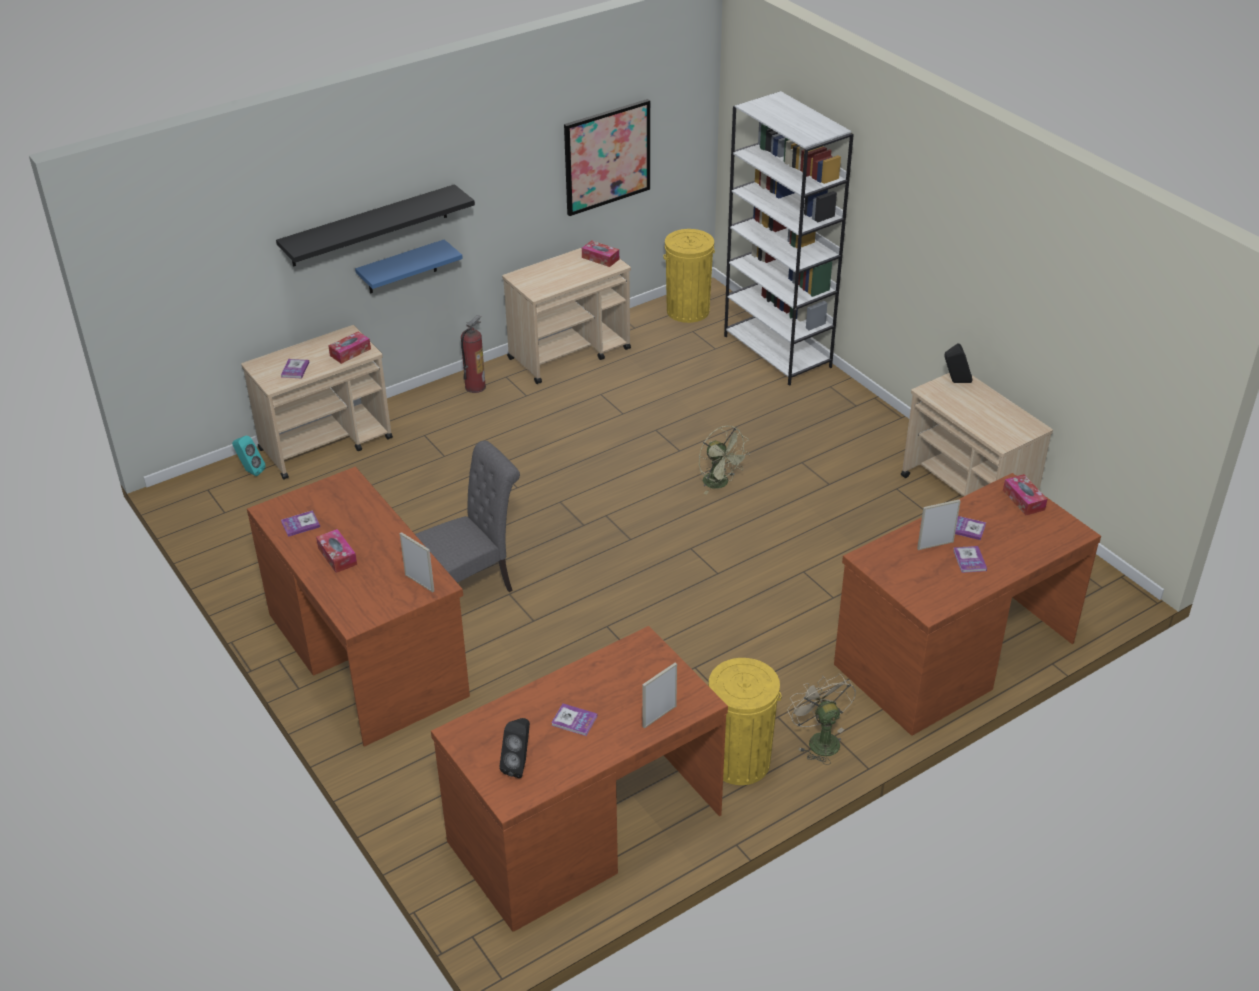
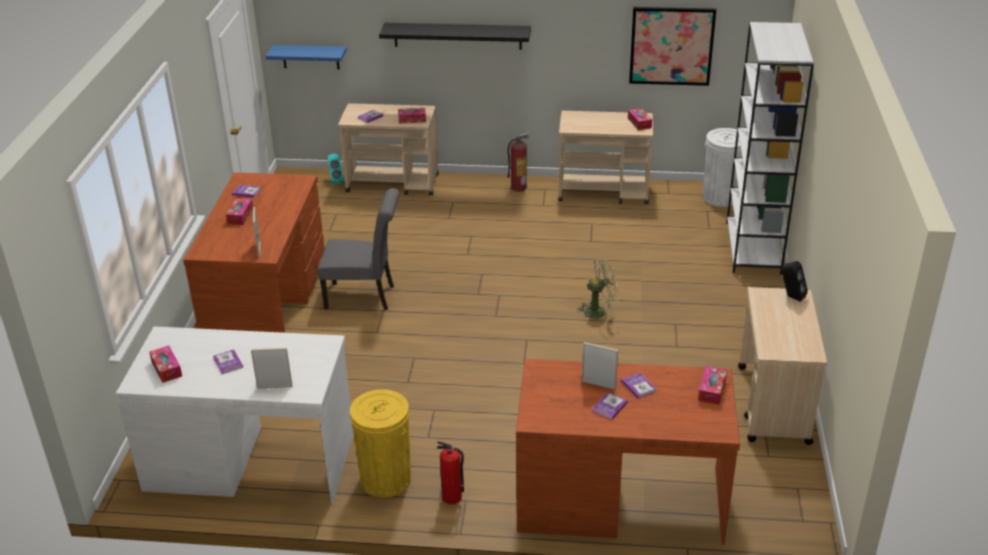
camera: 40 degrees right, 5 degrees down
blue shelf [355,239,463,294] -> blue shelf moved to [266,45,347,70]
brown desk [431,626,728,932] -> white desk [115,326,354,503]
black speaker [499,718,530,778] -> tissue box [149,346,182,383]
yellow trash can [663,229,715,323] -> white trash can [703,128,742,207]
green fan [699,426,750,494] -> green fan turned 105 degrees counterclockwise [576,258,619,322]
beige fan [787,674,856,765] -> fire extinguisher [436,441,464,504]

